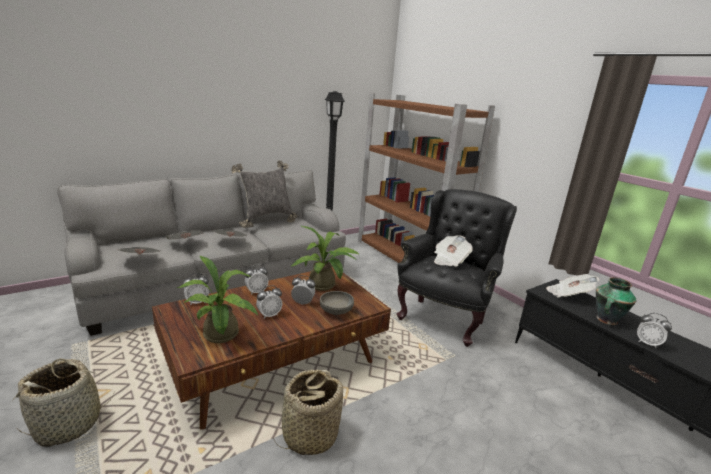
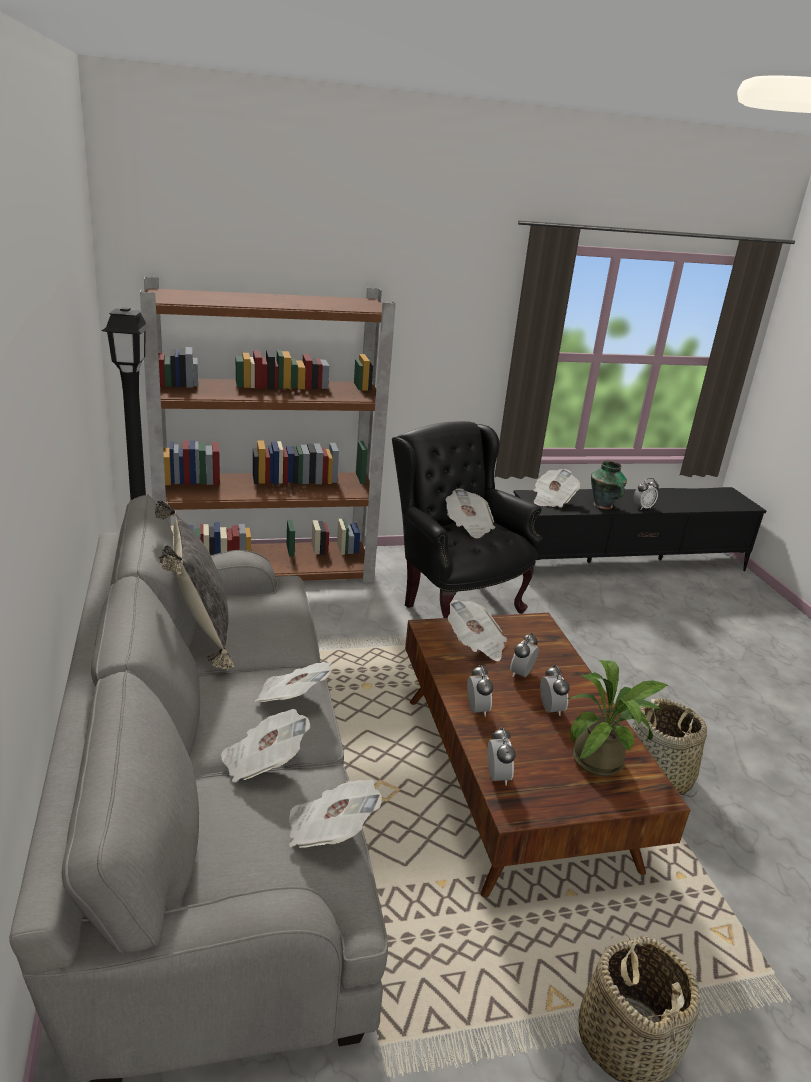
camera: 70 degrees left, 5 degrees up
potted plant [291,225,360,291] -> newspaper [448,600,507,661]
grey bowl [320,291,354,315] -> none

